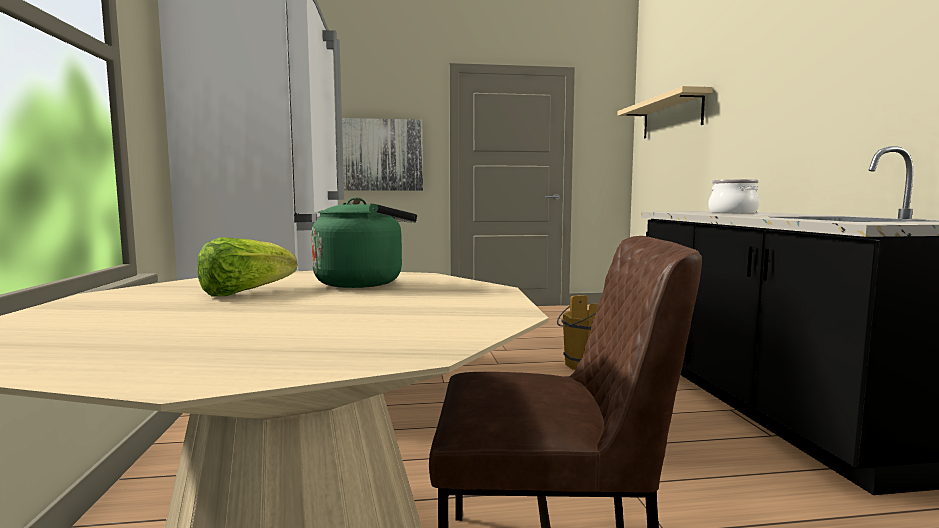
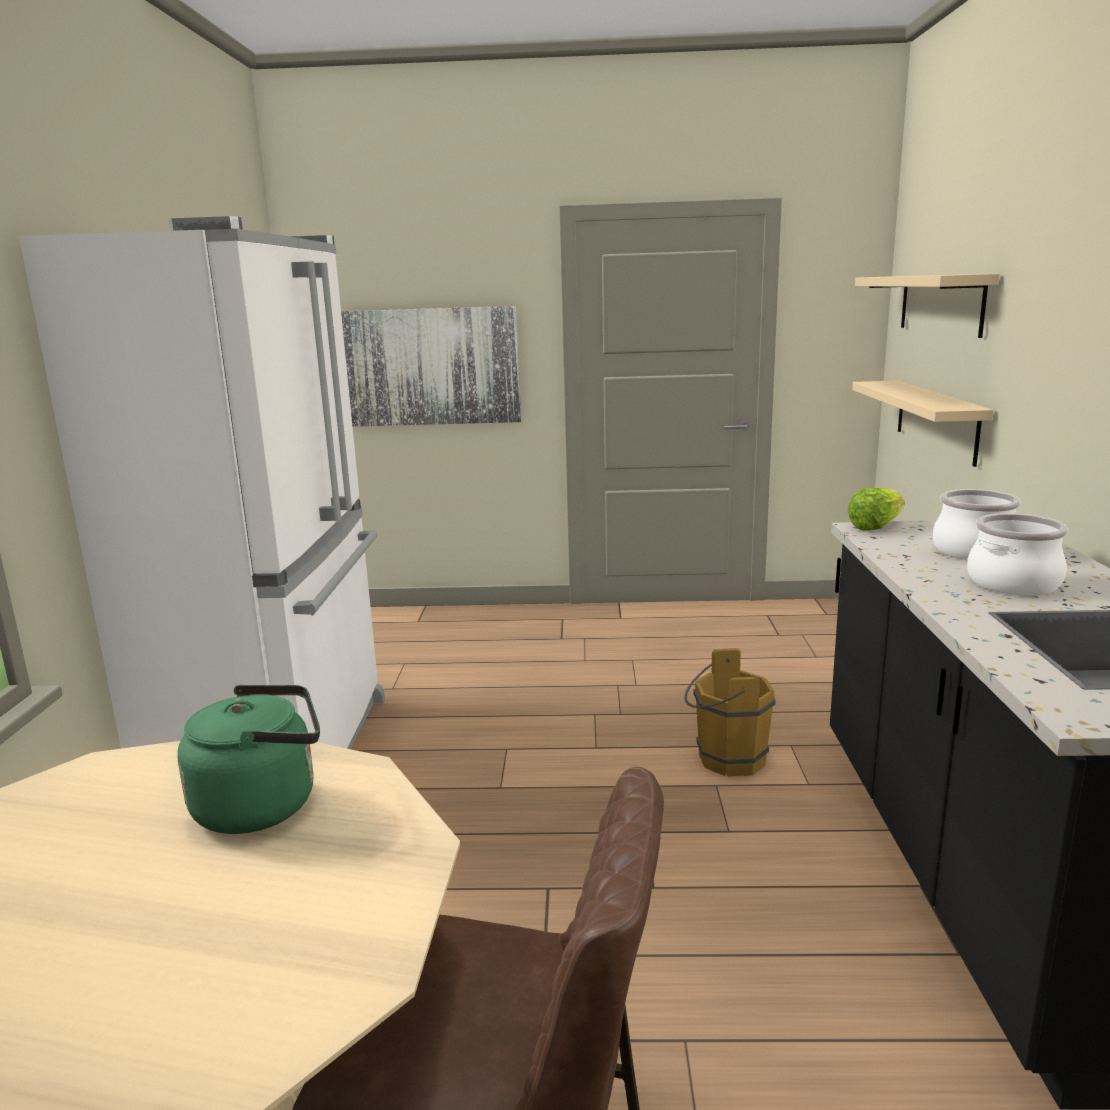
camera: 10 degrees right, 10 degrees up
lettuce [197,237,297,296] -> lettuce moved to [847,488,905,531]
none -> beige shelf [852,381,993,467]
none -> cooking pot [967,513,1068,595]

